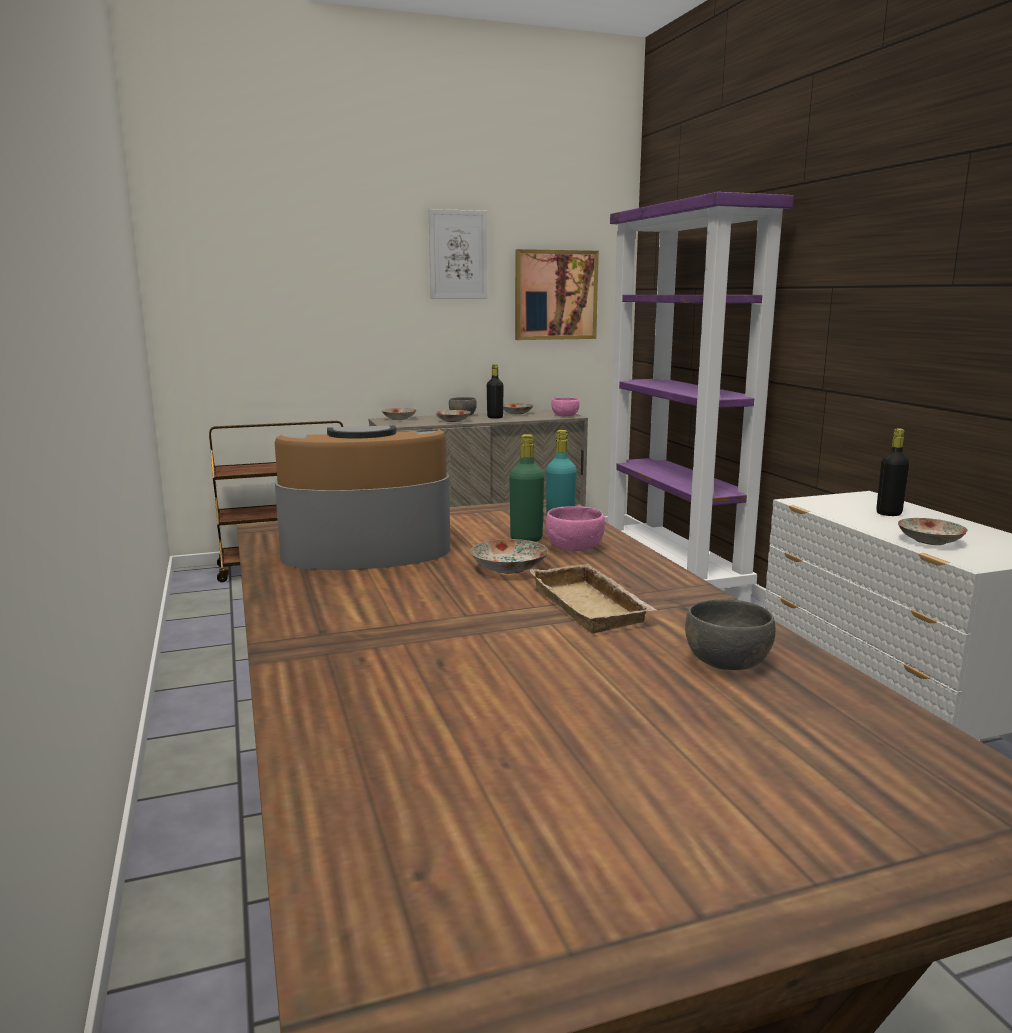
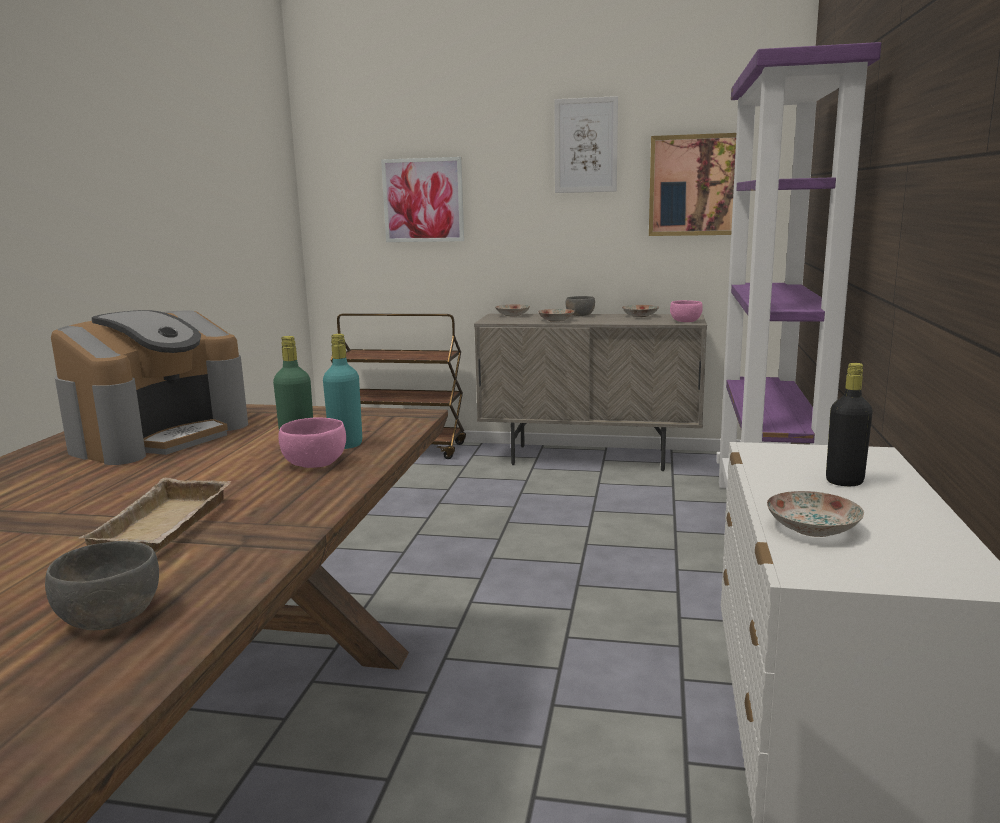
camera: 30 degrees right, 0 degrees up
coffee machine [275,425,450,570] -> coffee machine turned 105 degrees clockwise [51,310,248,465]
plate [471,539,548,574] -> none
black bottle [487,364,504,419] -> none
none -> picture [381,157,464,242]

